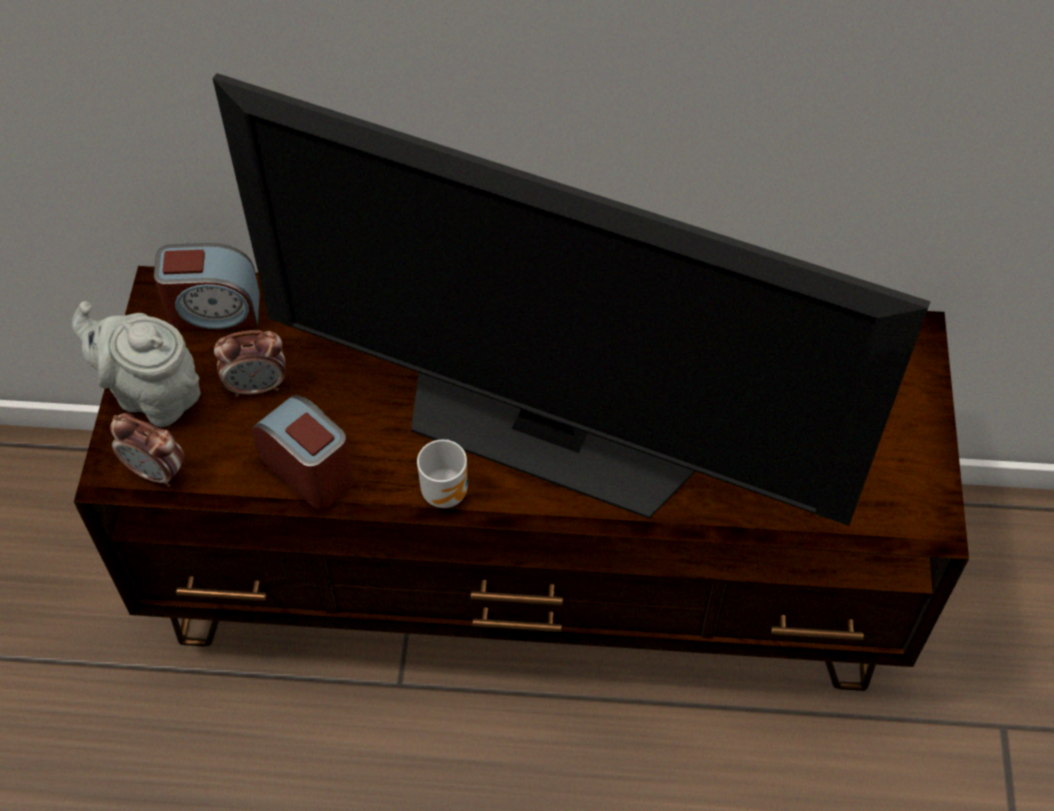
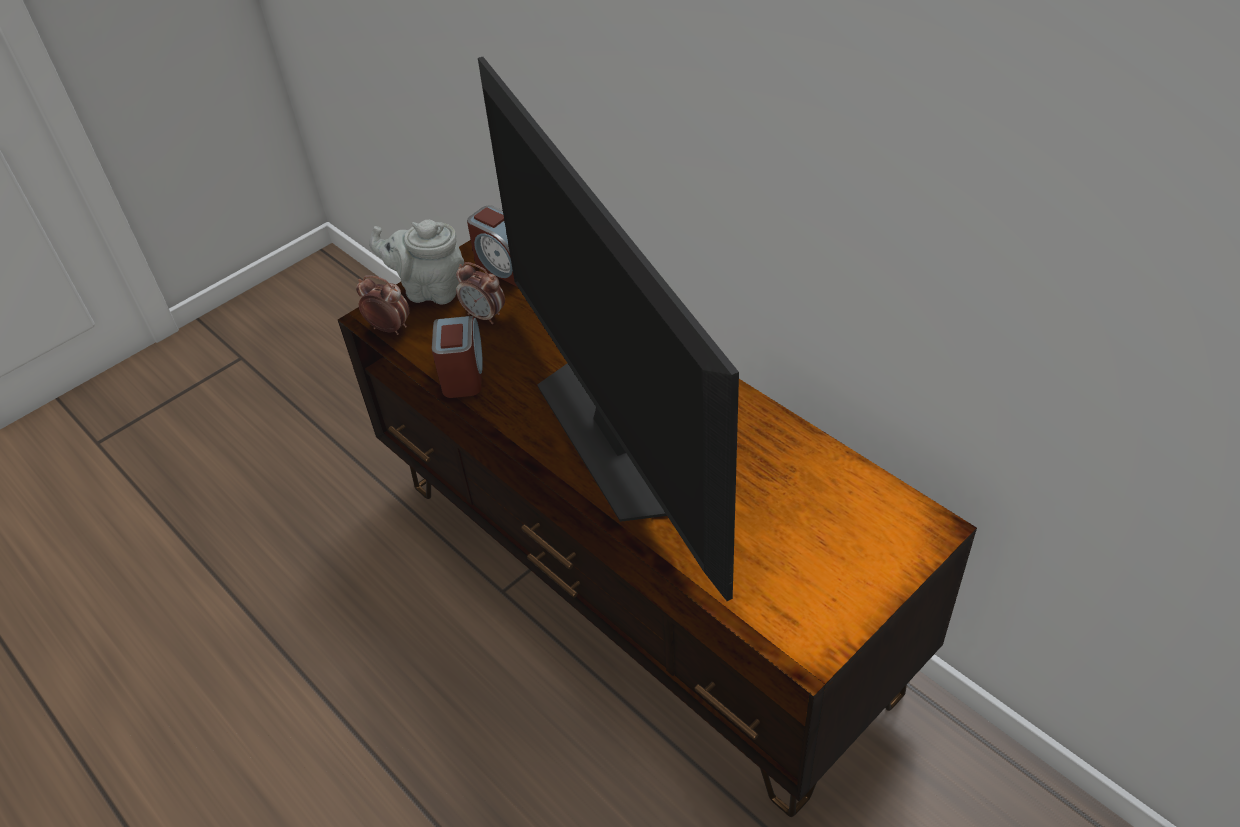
camera: 45 degrees right, 10 degrees down
grey teapot [72,301,200,427] -> grey teapot turned 60 degrees counterclockwise [369,220,464,304]
alarm clock [110,413,185,487] -> alarm clock turned 135 degrees clockwise [356,275,410,335]
mug [417,439,468,508] -> none

